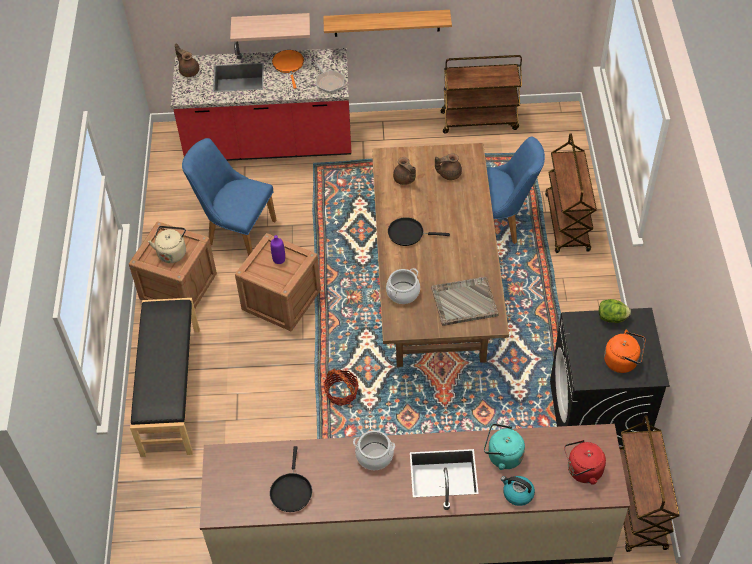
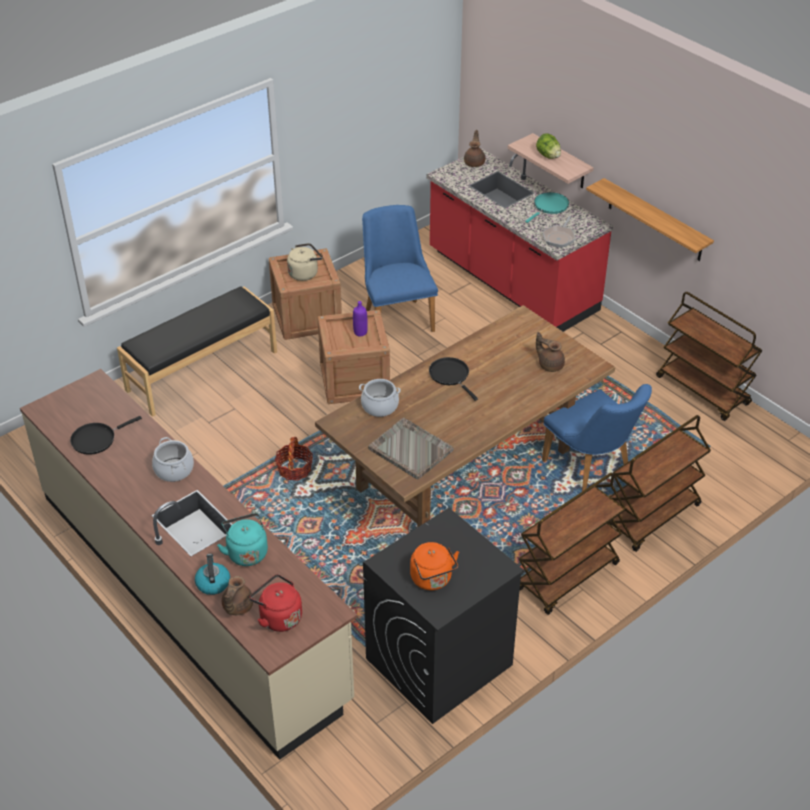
camera: 50 degrees right, 10 degrees down
orange frying pan [272,50,304,89] -> turquoise frying pan [525,192,569,223]
brown teapot [393,157,416,185] -> brown teapot moved to [222,576,253,615]
lettuce [599,299,631,323] -> lettuce moved to [536,134,561,159]
brown cart [619,415,680,552] -> brown cart moved to [519,473,626,615]

